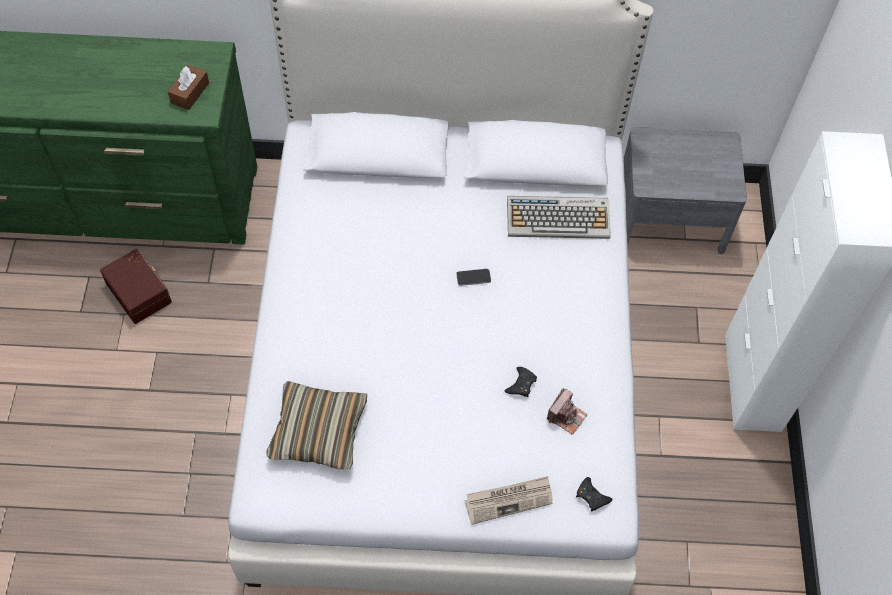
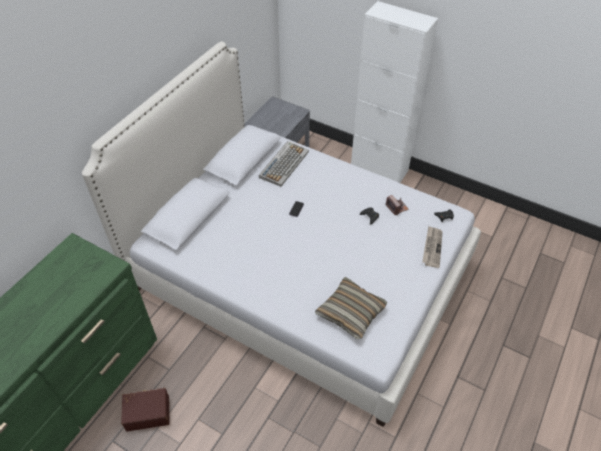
camera: 60 degrees left, 10 degrees down
brown tissue box [168,65,209,110] -> none

